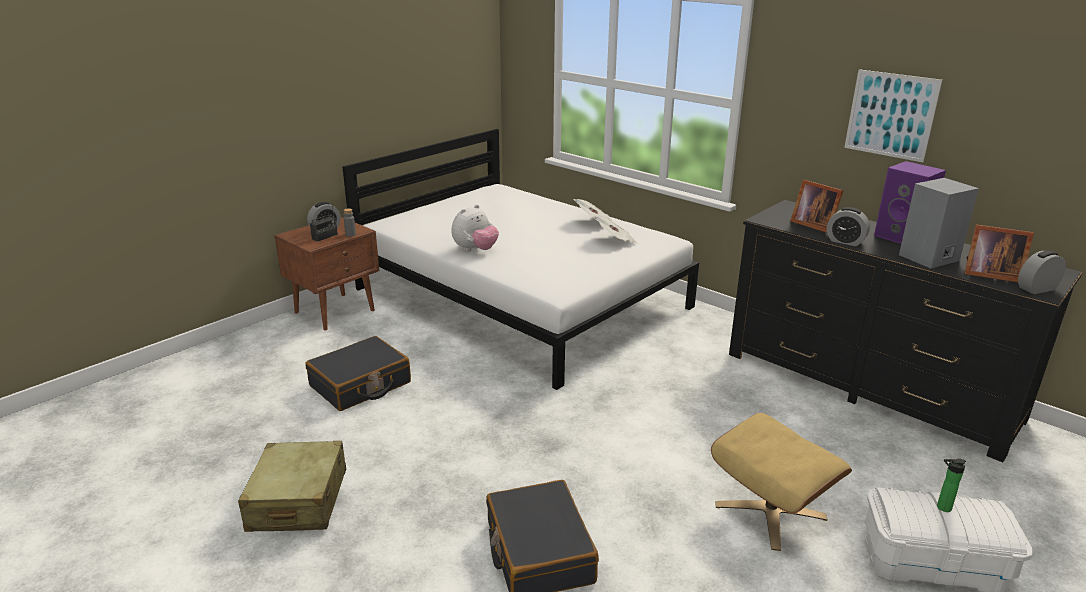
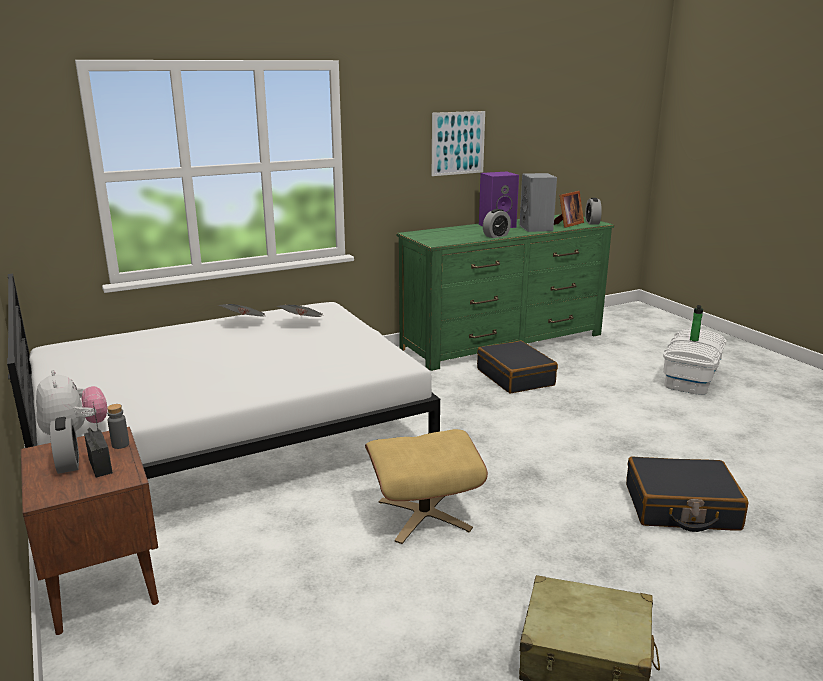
camera: 70 degrees left, 5 degrees down
black suitcase [305,336,411,411] -> black suitcase moved to [477,341,558,394]
plush toy [452,205,499,251] -> plush toy moved to [36,370,107,435]
beige ottoman [711,413,852,551] -> beige ottoman moved to [365,429,488,544]
black dresser [729,200,1082,462] -> green dresser [397,214,614,371]
picture frame [790,180,844,233] -> none

